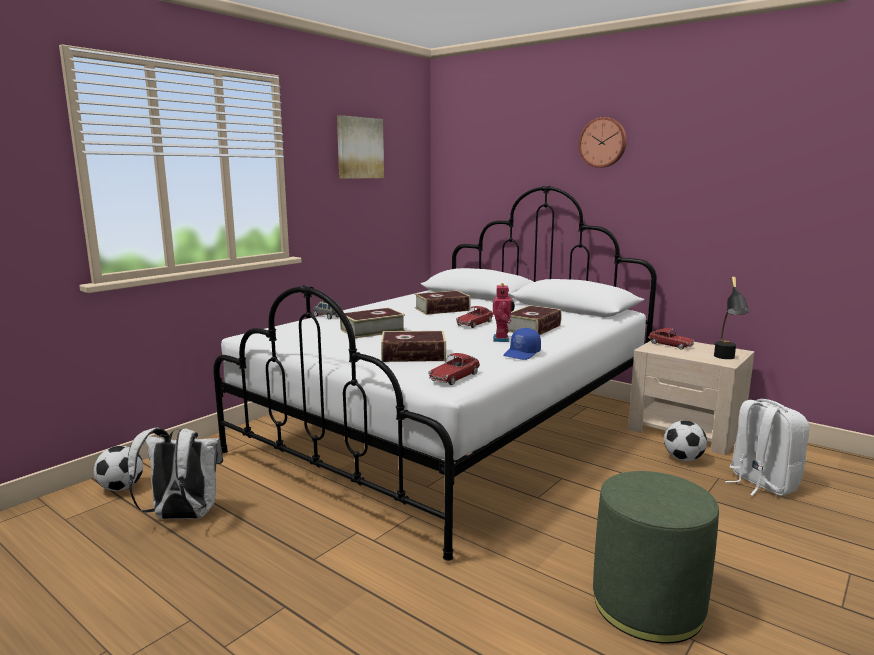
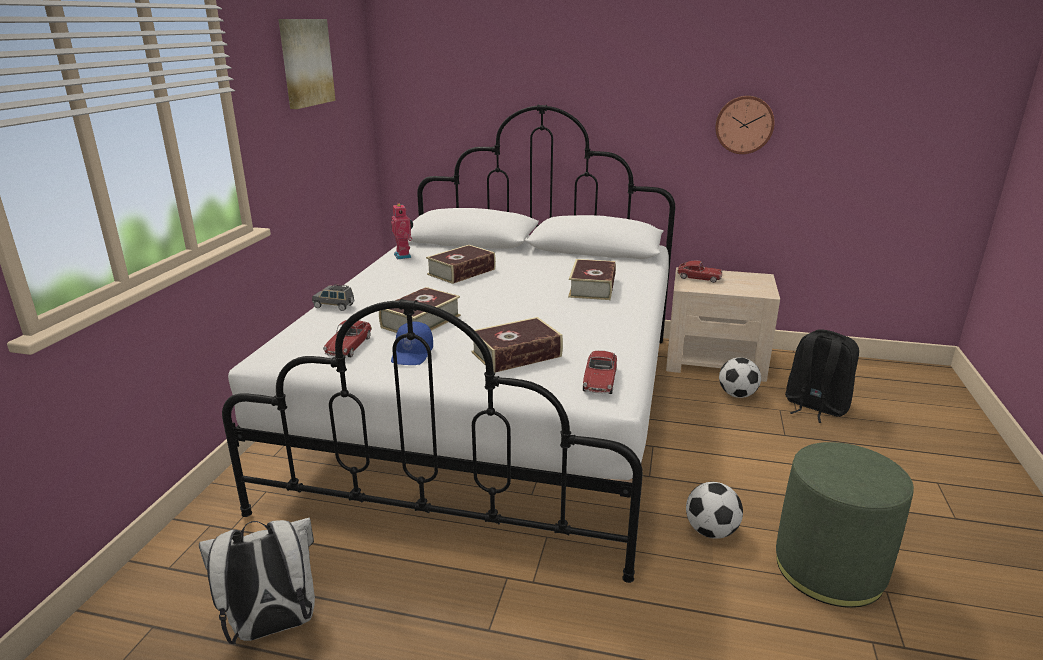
camera: 25 degrees left, 10 degrees up
football [94,446,143,491] -> football moved to [686,482,743,539]
toy car [456,306,493,328] -> toy car moved to [323,320,372,357]
toy robot [493,283,515,342] -> toy robot moved to [391,203,413,259]
blue cap [503,328,541,360] -> blue cap moved to [391,321,433,365]
wall clock [579,117,627,168] -> wall clock moved to [715,95,775,154]
black table lamp [714,277,749,359] -> none
white backpack [725,399,809,496] -> black backpack [785,329,859,423]

